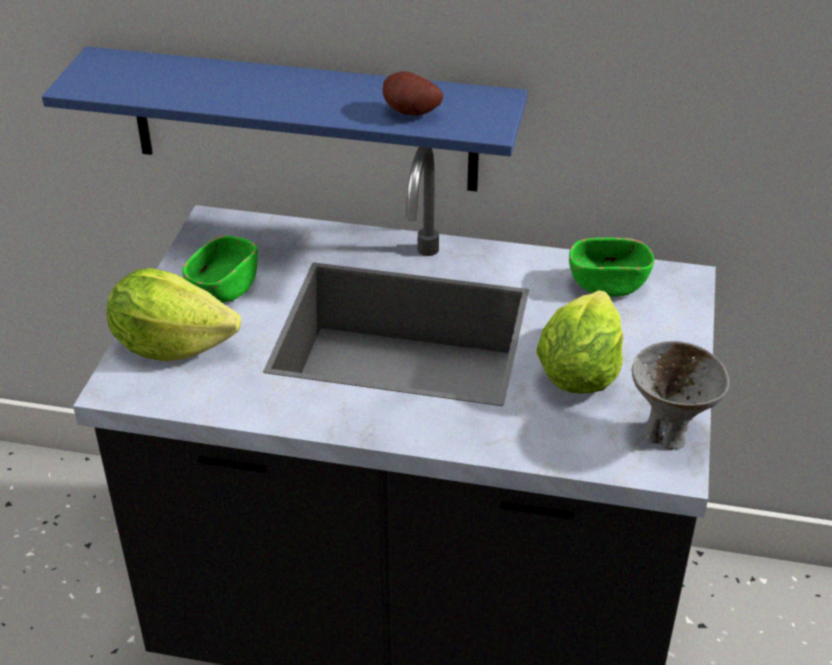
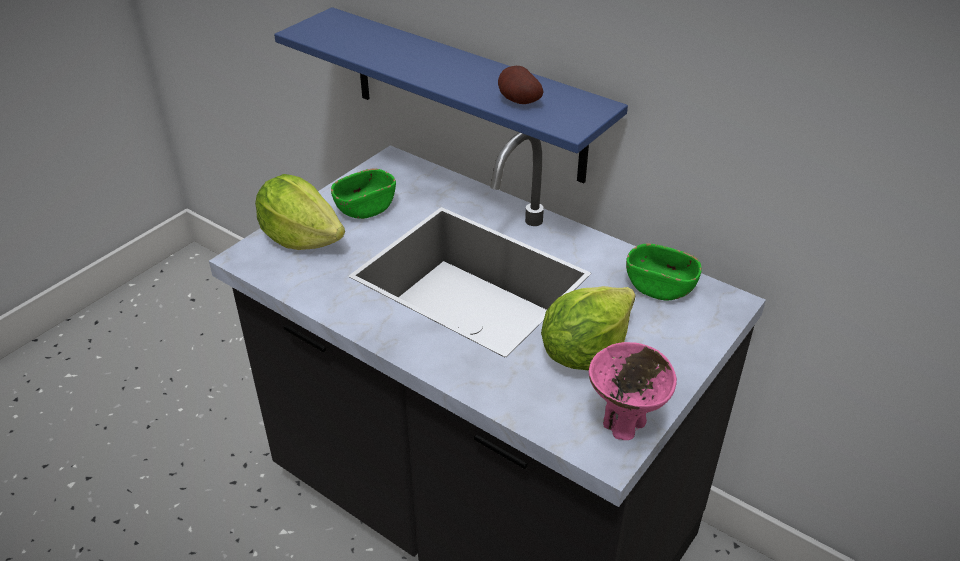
camera: 25 degrees right, 0 degrees up
grey bowl [632,341,729,450] -> pink bowl [589,342,677,440]

